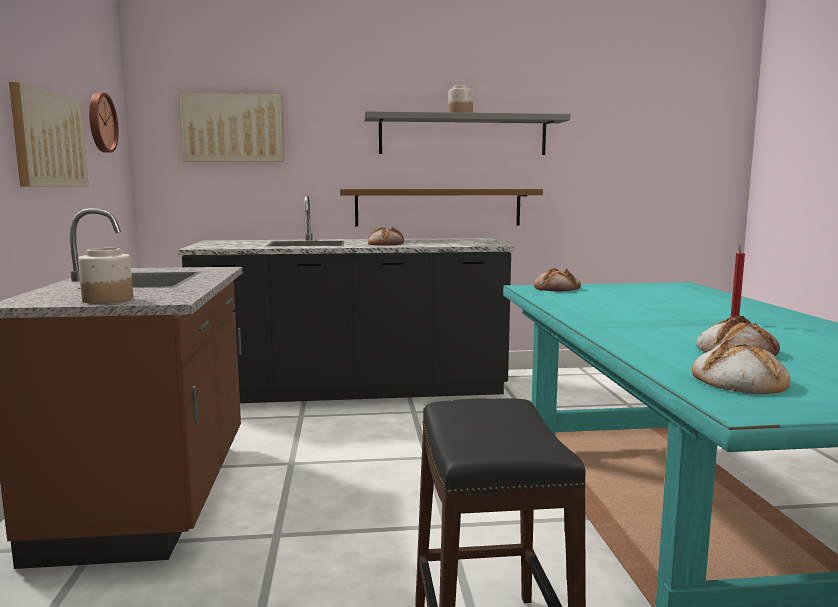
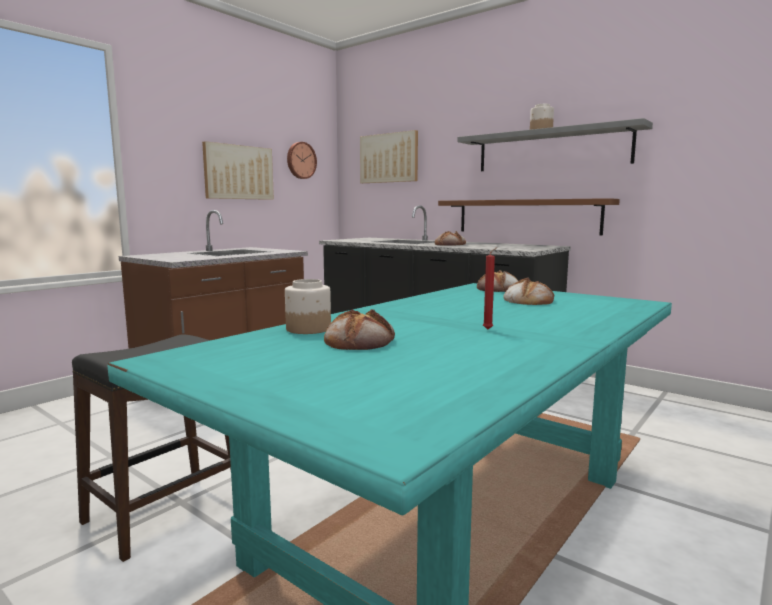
camera: 45 degrees right, 0 degrees up
jar [78,248,133,304] -> jar moved to [285,279,331,334]
bread [692,340,790,394] -> bread moved to [503,278,554,305]

